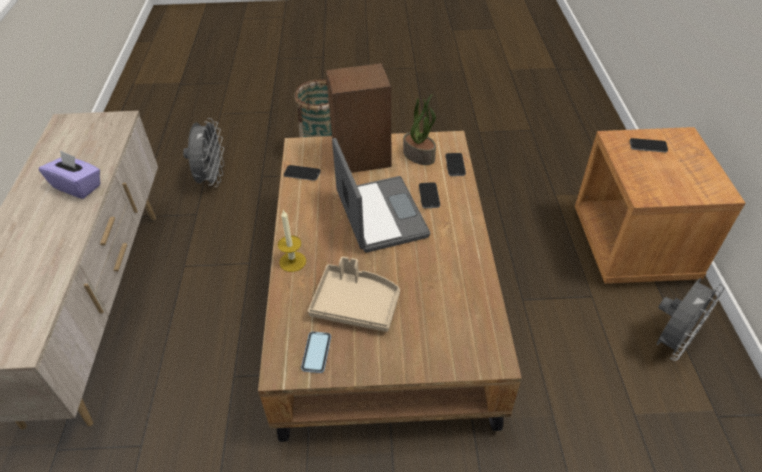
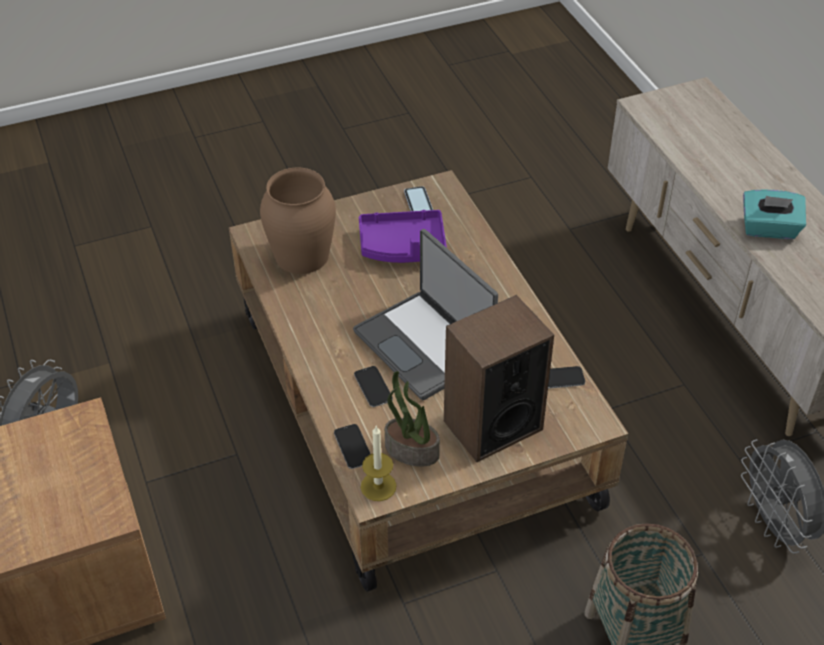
camera: 160 degrees right, 0 degrees up
purple tissue box [39,150,100,199] -> turquoise tissue box [743,190,806,239]
candle [278,210,306,272] -> candle moved to [361,426,396,501]
beige tray [308,257,400,332] -> purple tray [359,210,447,263]
phone [630,138,668,152] -> none
none -> brown vase [260,167,336,274]

